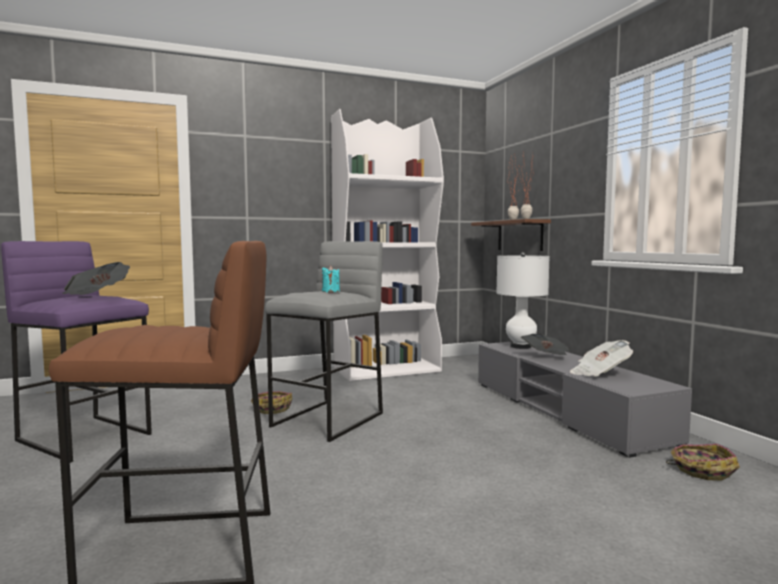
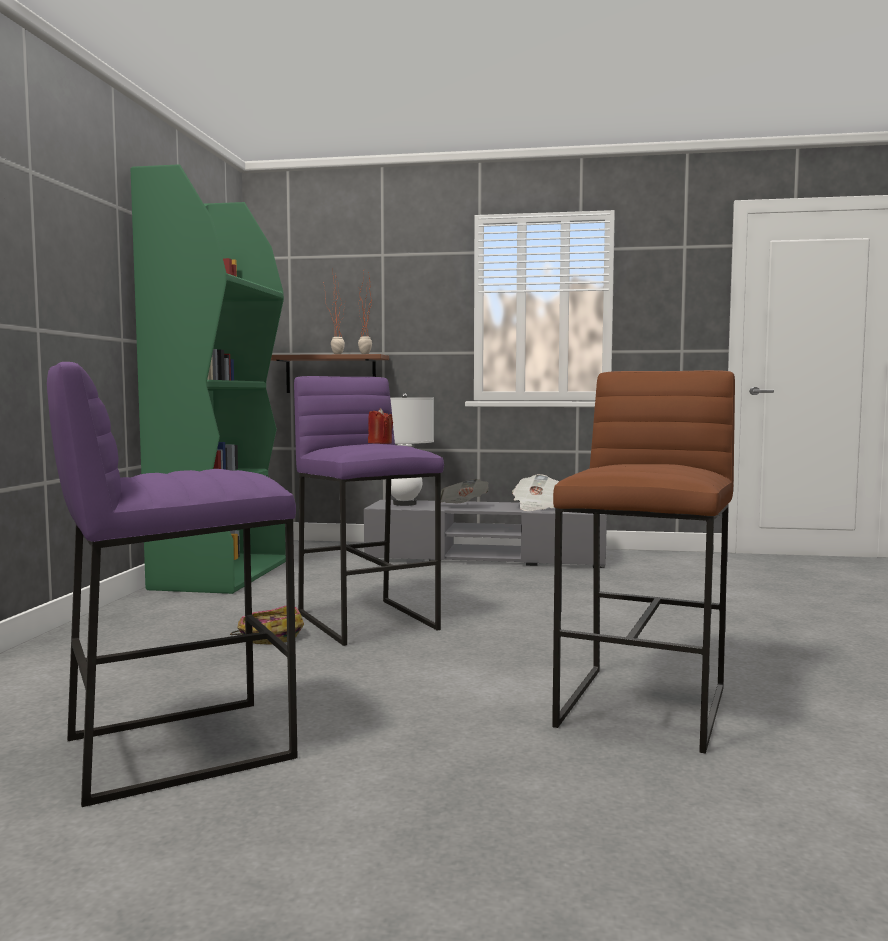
camera: 60 degrees left, 0 degrees up
newspaper [62,262,130,295] -> none
grey stool [265,241,383,442] -> purple stool [294,376,444,646]
turquoise candle [322,266,340,292] -> red candle [368,408,393,444]
white bookcase [331,109,444,382] -> green bookcase [131,164,286,594]
basket [666,444,740,481] -> none

